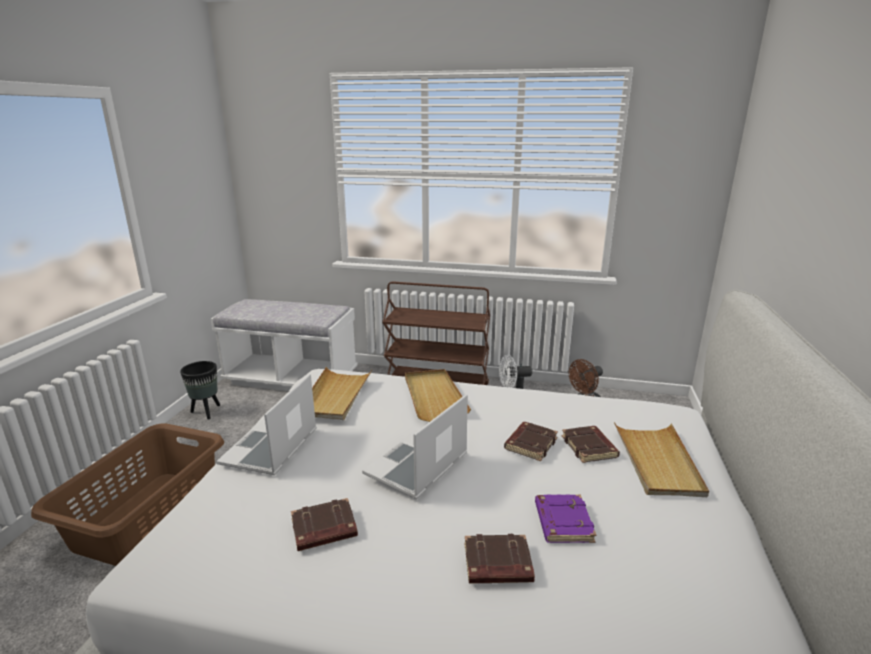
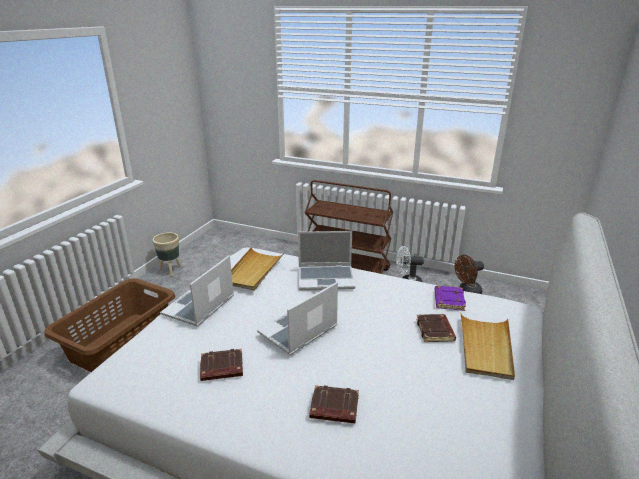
camera: 10 degrees right, 5 degrees up
black planter [180,361,220,420] -> beige planter [152,233,181,277]
white bench [210,299,358,391] -> none
beige tray [405,369,471,422] -> laptop [298,231,355,290]
brown book [504,422,558,461] -> none
purple book [535,494,596,543] -> purple book moved to [435,286,466,311]

